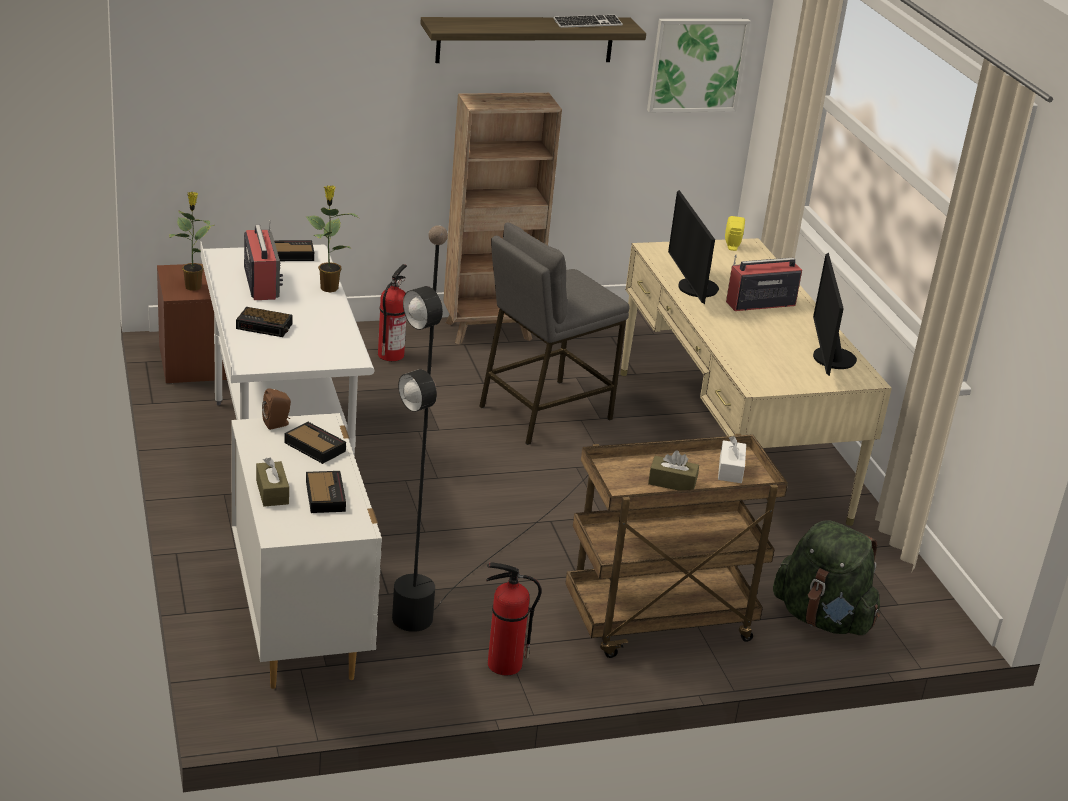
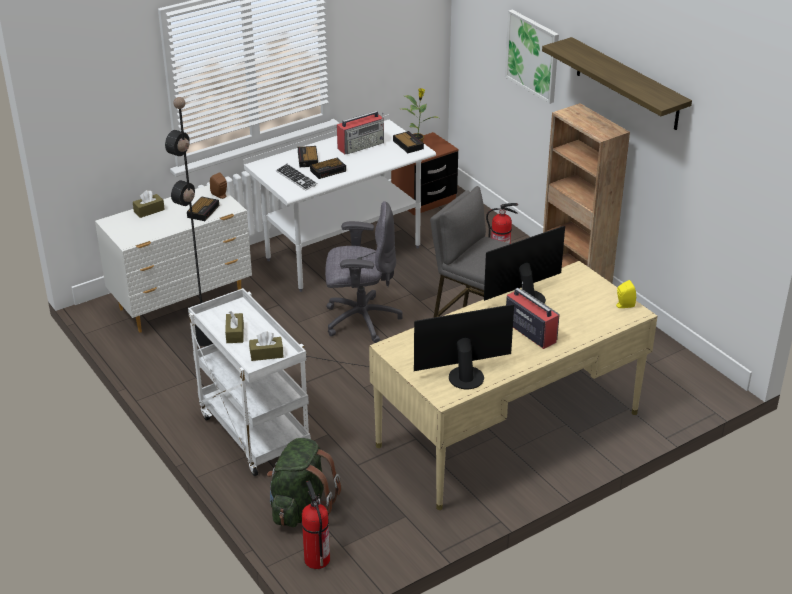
camera: 75 degrees right, 5 degrees up
potted plant [305,186,359,292] -> none
alarm clock [306,471,346,513] -> alarm clock moved to [310,158,346,179]
fire extinguisher [486,562,541,675] -> fire extinguisher moved to [302,481,330,569]
keyboard [553,15,623,28] -> keyboard moved to [276,164,318,191]
brown cart [565,434,788,658] -> white cart [188,288,311,476]
picture [647,19,751,113] -> picture moved to [505,10,559,104]
white tissue box [718,436,746,483] -> brown tissue box [249,331,284,361]
none -> grey office chair [325,201,403,343]

